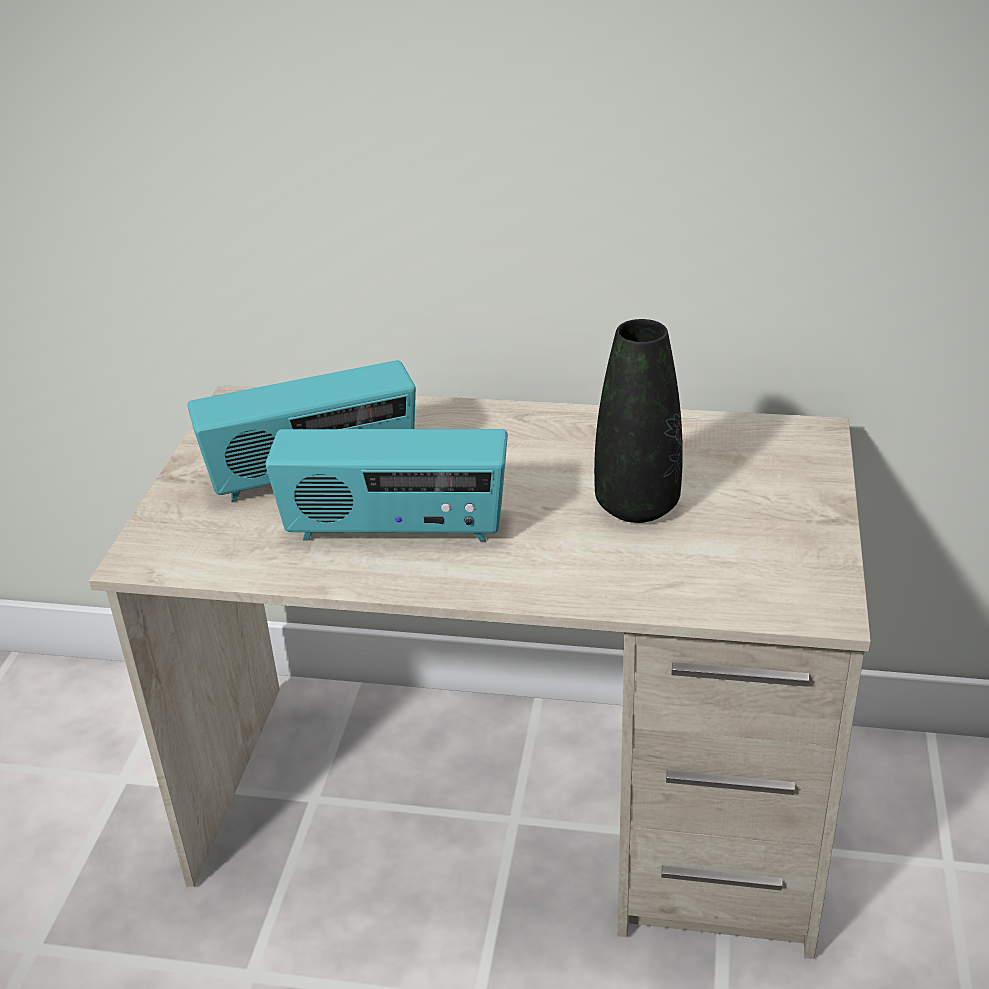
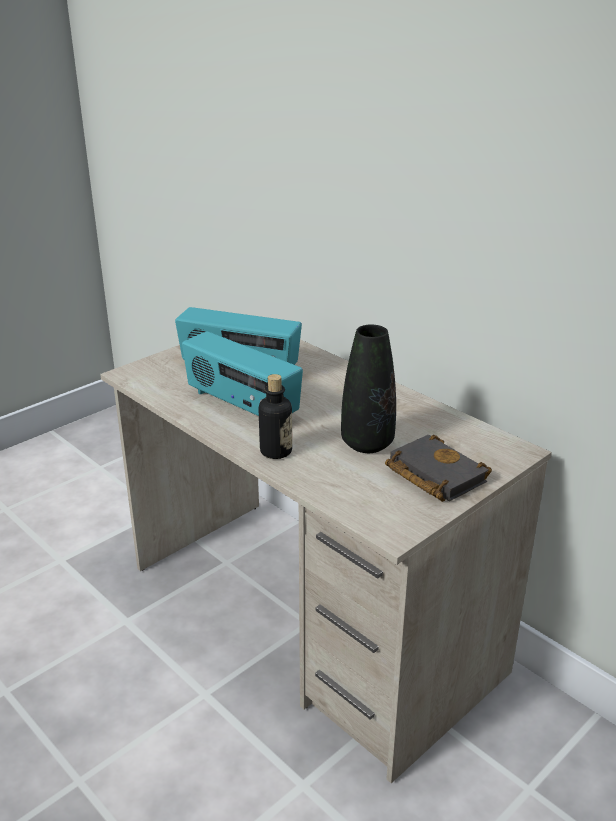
camera: 35 degrees right, 5 degrees down
none -> bottle [259,374,292,459]
none -> black book [385,435,492,502]

